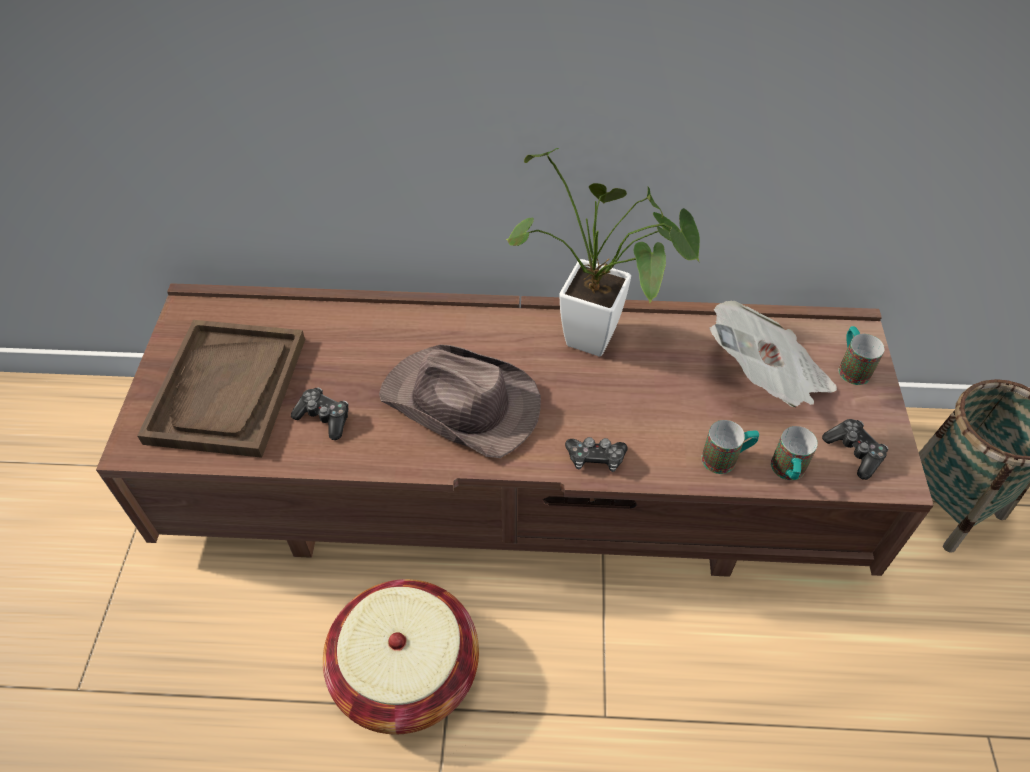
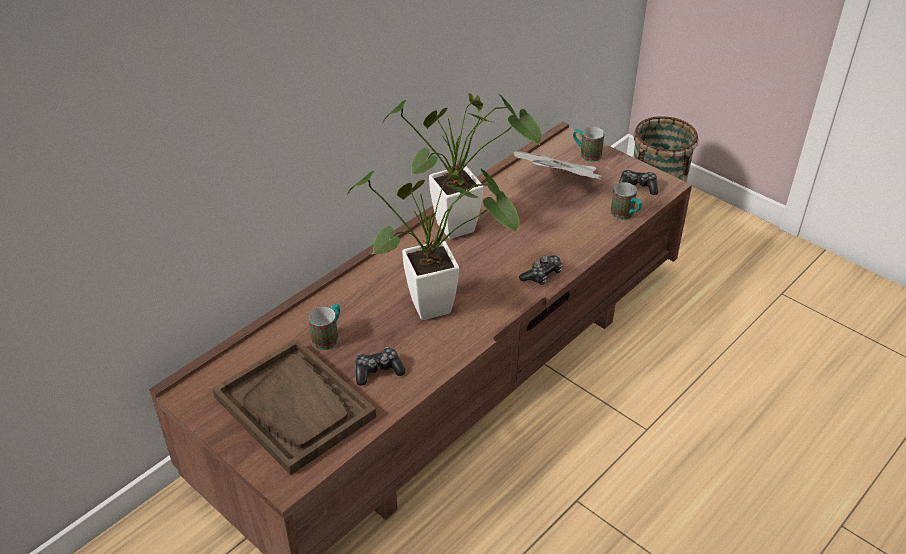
camera: 50 degrees left, 10 degrees down
basket [323,579,479,734] -> none
brown hat [379,344,541,458] -> potted plant [347,167,519,320]
mug [701,420,759,474] -> mug moved to [309,303,340,350]

